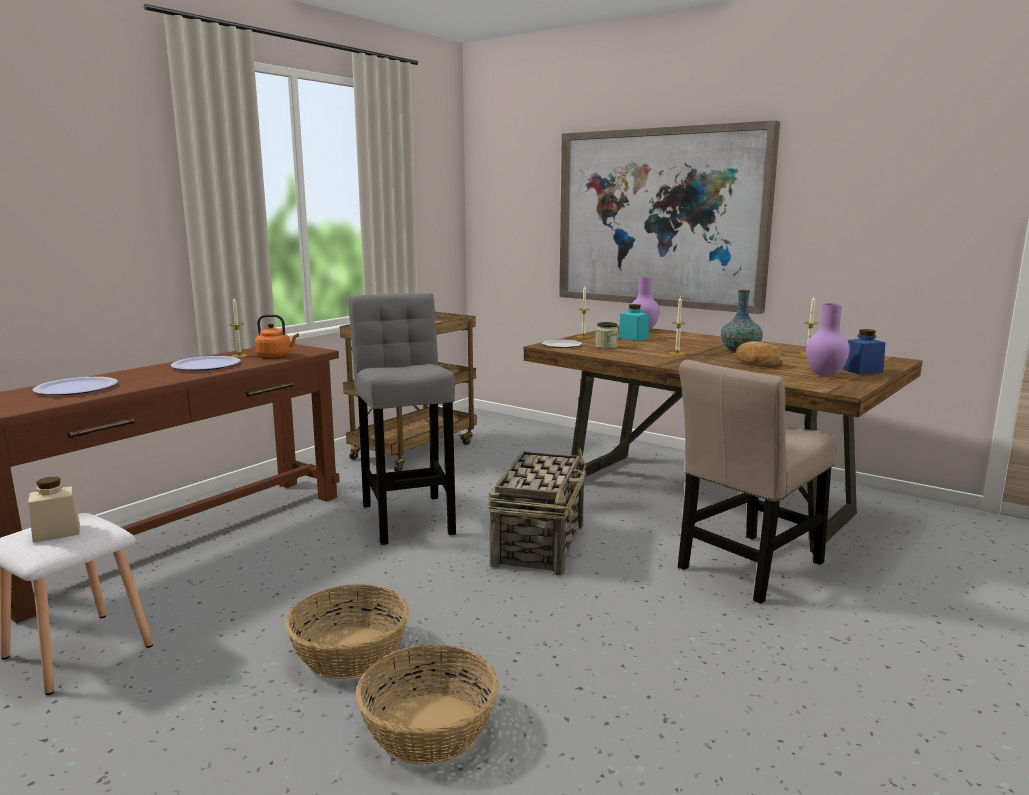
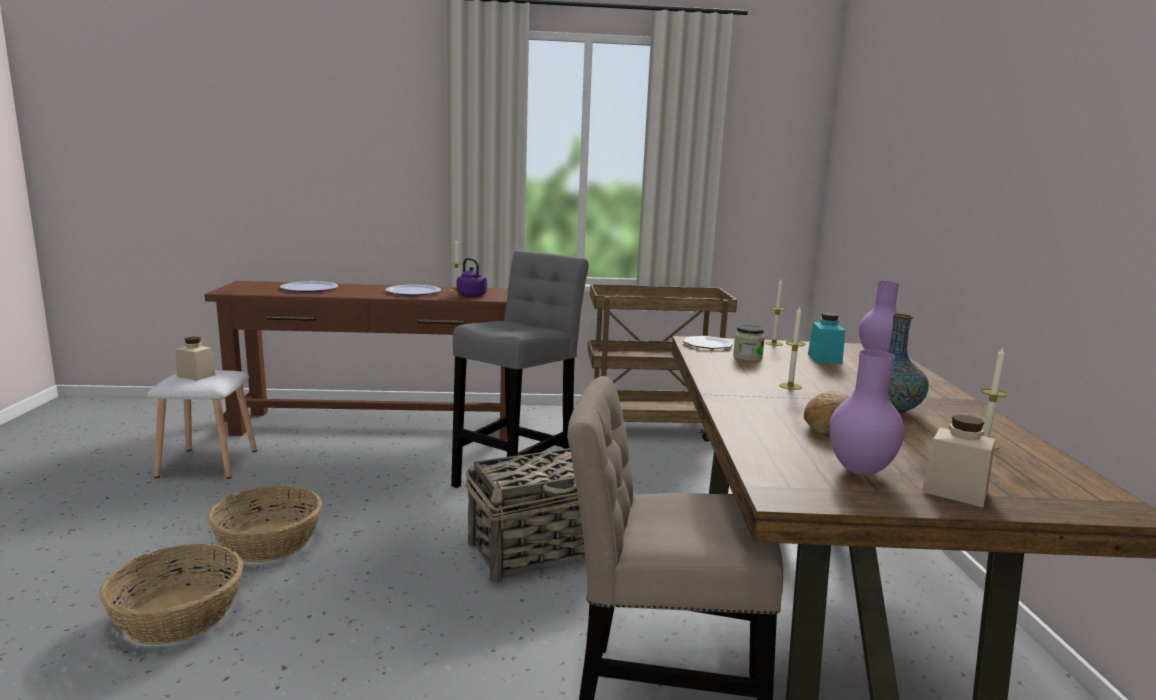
camera: 50 degrees right, 0 degrees up
orange kettle [255,314,299,358] -> purple kettle [456,258,487,297]
picture [559,120,780,314] -> none
blue jar [843,329,886,375] -> beige jar [922,414,995,507]

